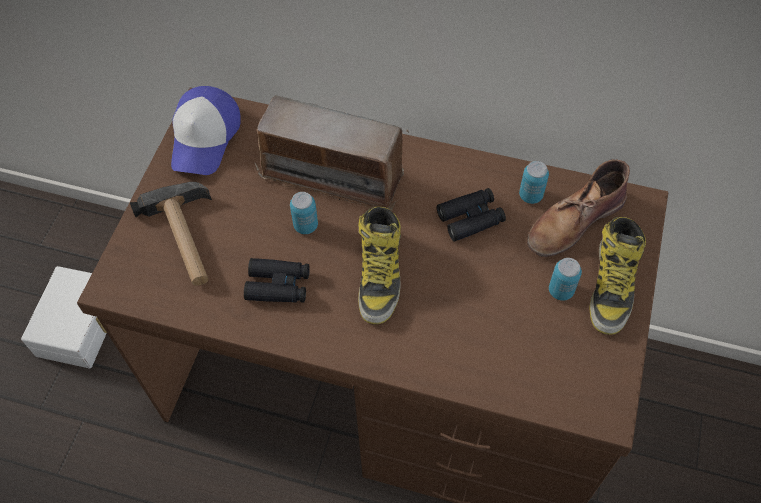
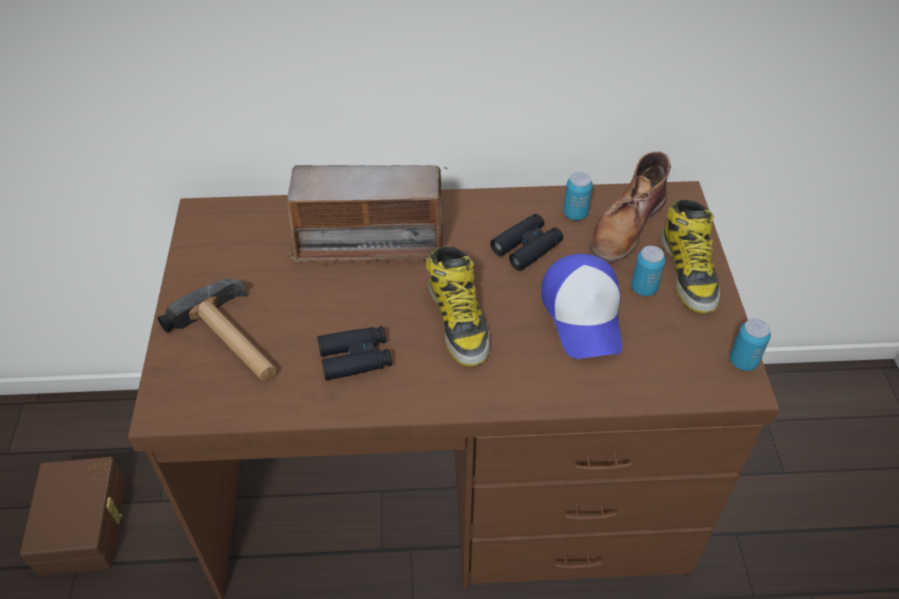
camera: 20 degrees left, 10 degrees down
white storage box [21,266,107,368] -> brown storage box [20,457,125,576]
cap [171,86,241,175] -> cap moved to [541,254,622,359]
can [290,192,318,234] -> can moved to [730,319,771,371]

